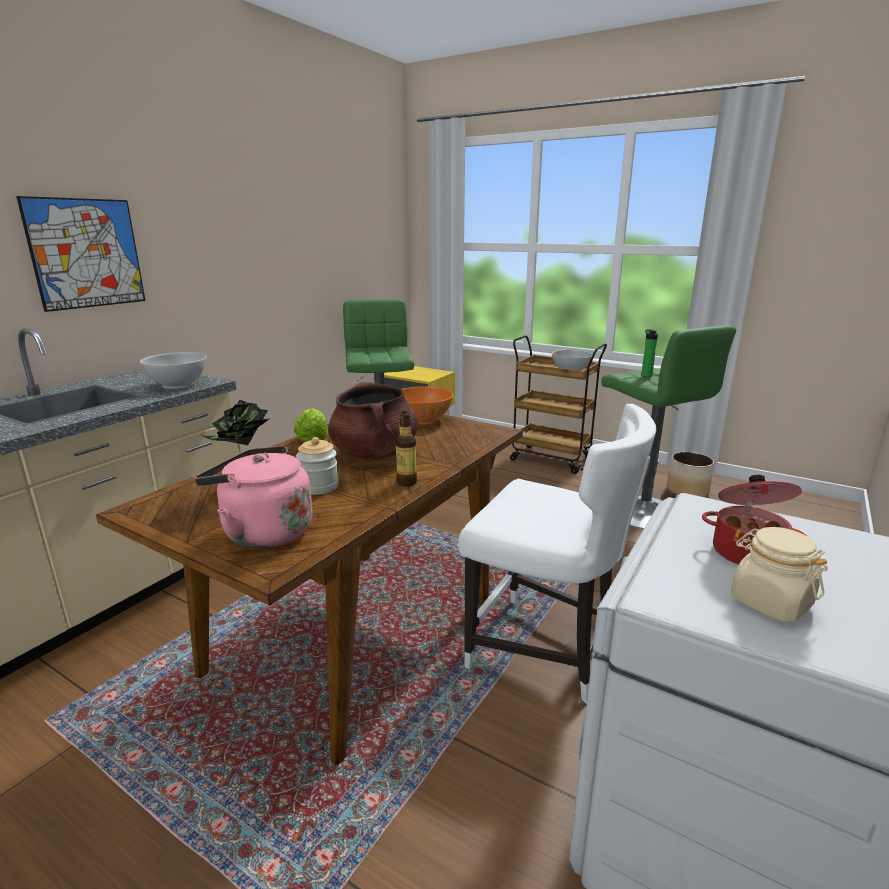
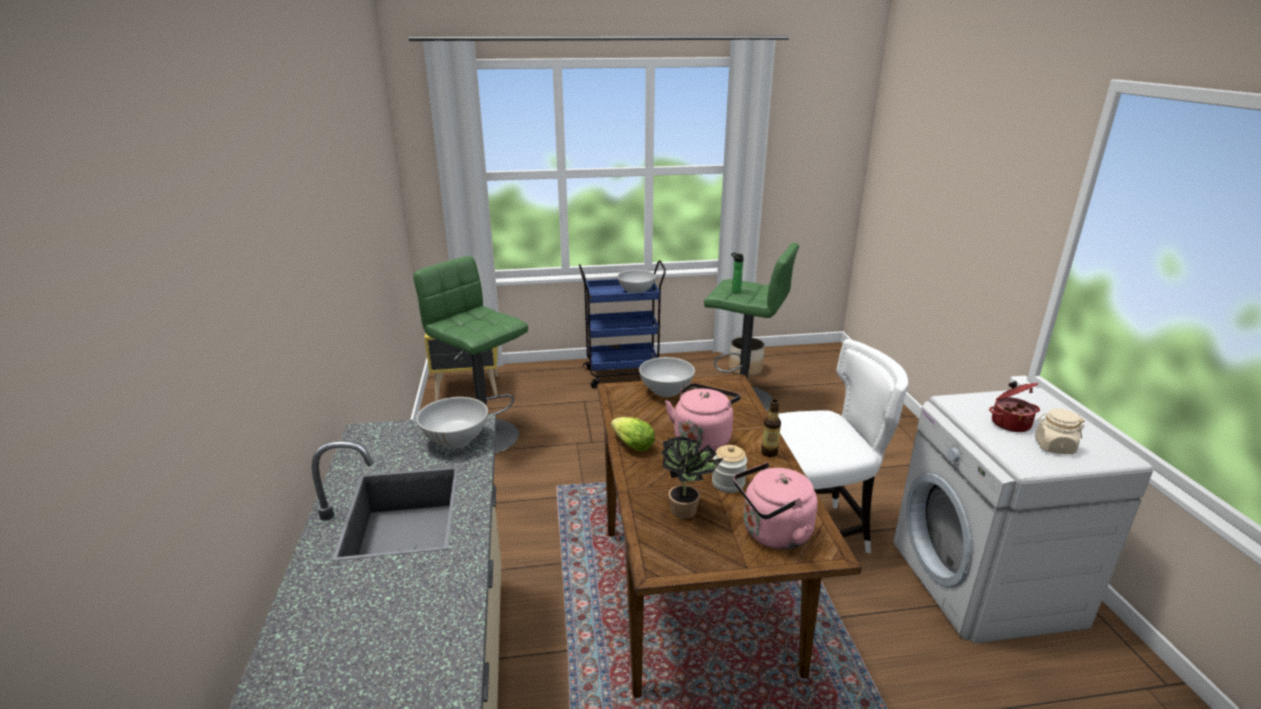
camera: 40 degrees left, 5 degrees up
picture [16,196,146,312] -> none
brown cooking pot [328,382,418,461] -> pink kettle [665,383,741,452]
orange bowl [402,386,453,424] -> white bowl [639,357,695,397]
brown cart [510,335,607,474] -> blue cart [579,260,666,388]

